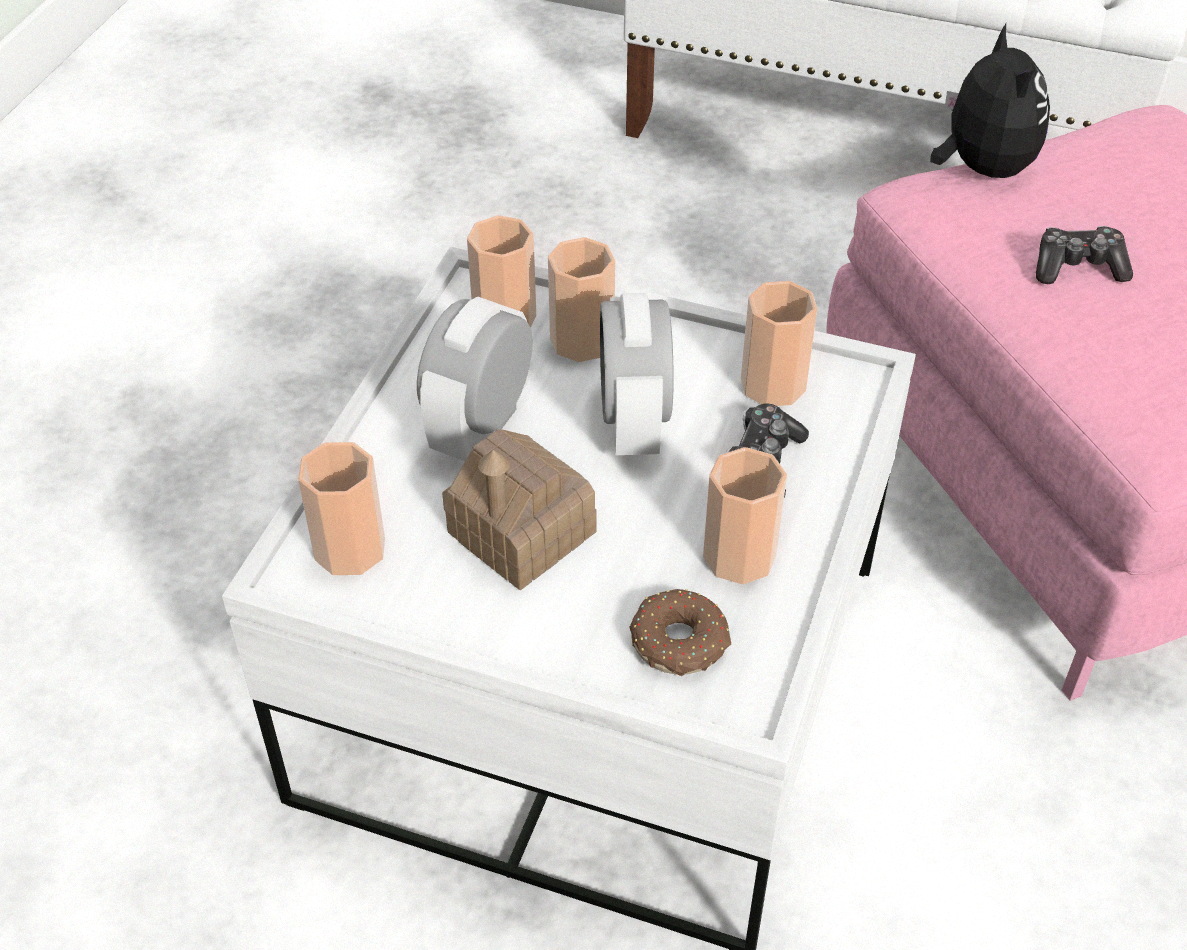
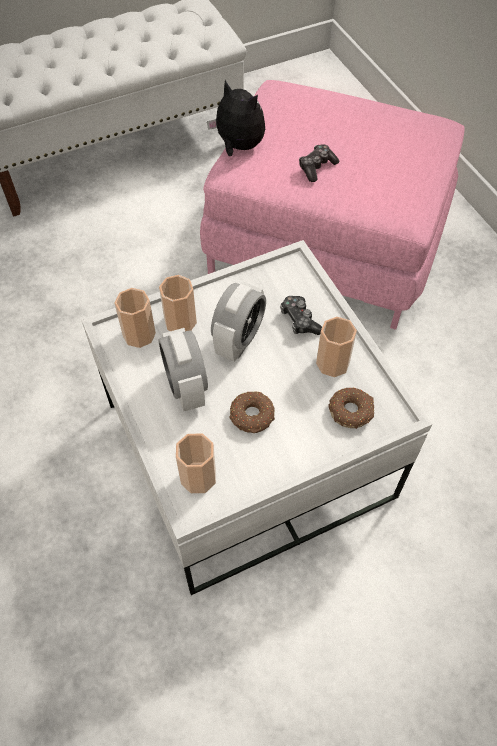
camera: 45 degrees left, 10 degrees up
toy house [442,429,597,590] -> donut [229,391,275,433]
alarm clock [600,293,674,455] -> alarm clock turned 105 degrees counterclockwise [211,282,266,362]
cup [741,281,817,406] -> none

